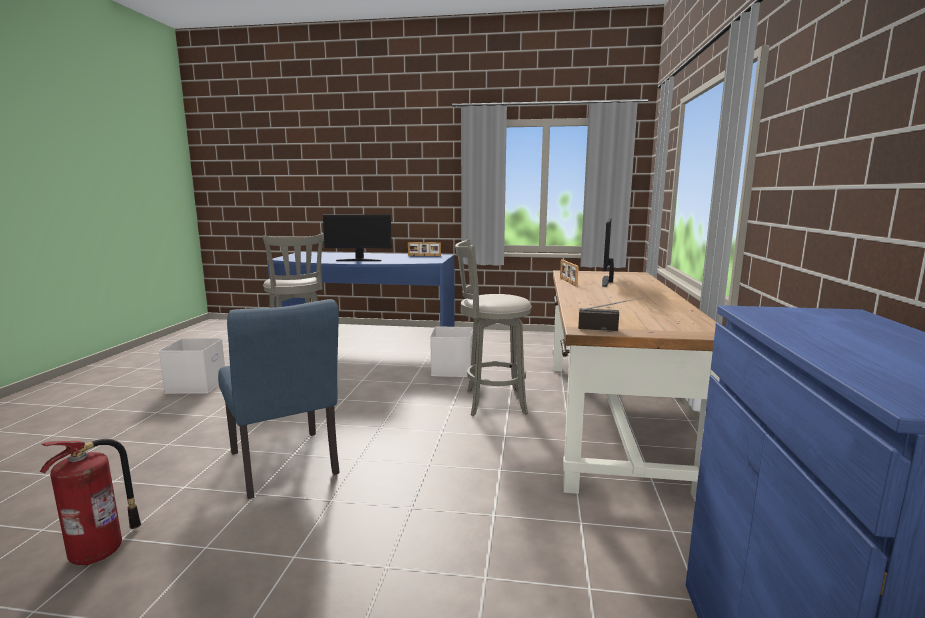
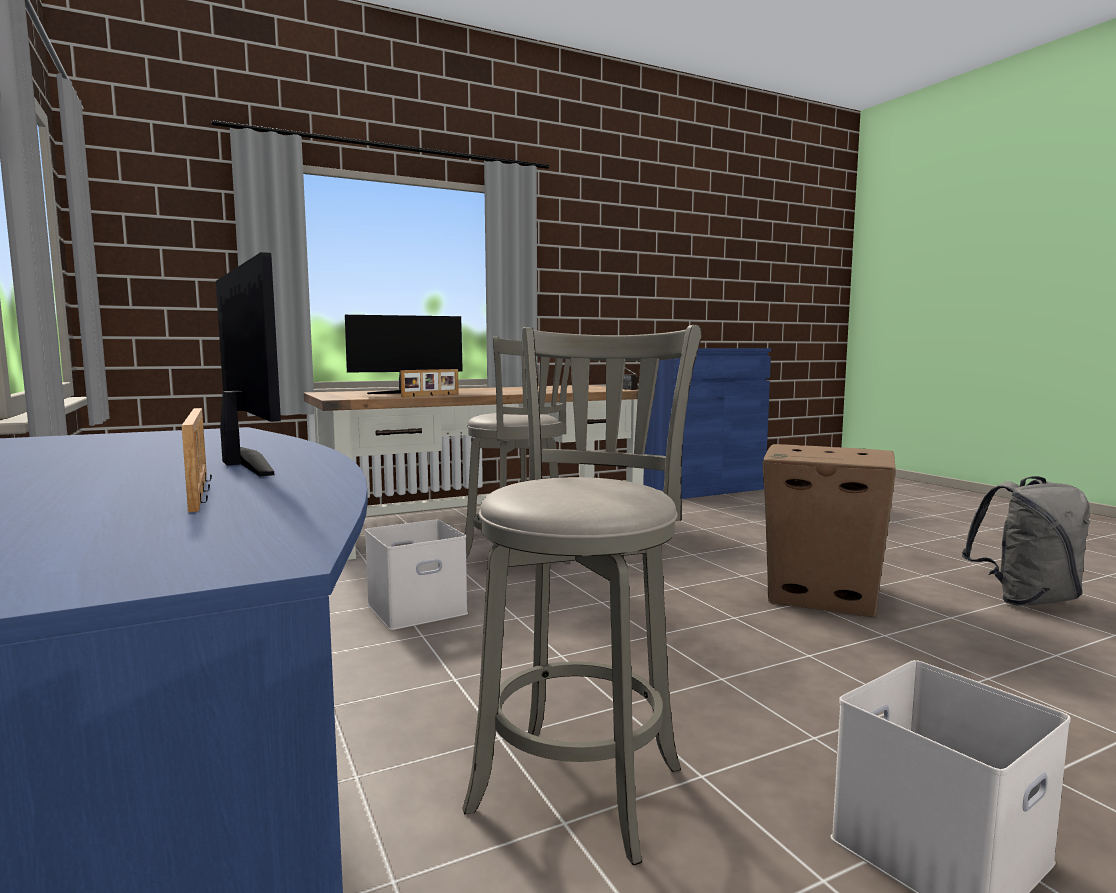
camera: 125 degrees left, 5 degrees down
fire extinguisher [40,439,141,565] -> grey backpack [962,476,1090,606]
blue chair [218,299,340,499] -> cardboard box [763,444,896,617]
picture frame [408,242,441,256] -> picture frame moved to [182,408,212,512]

